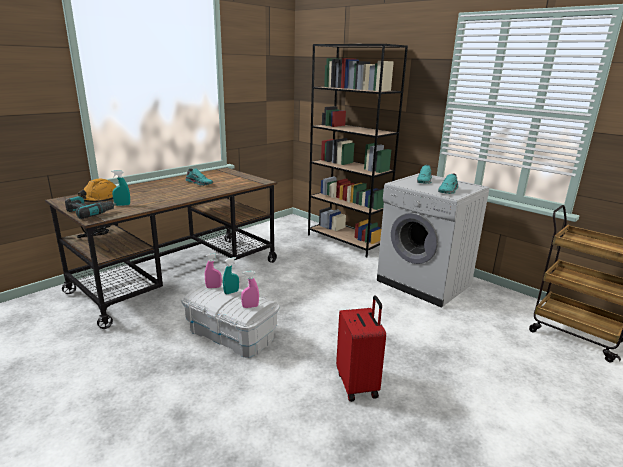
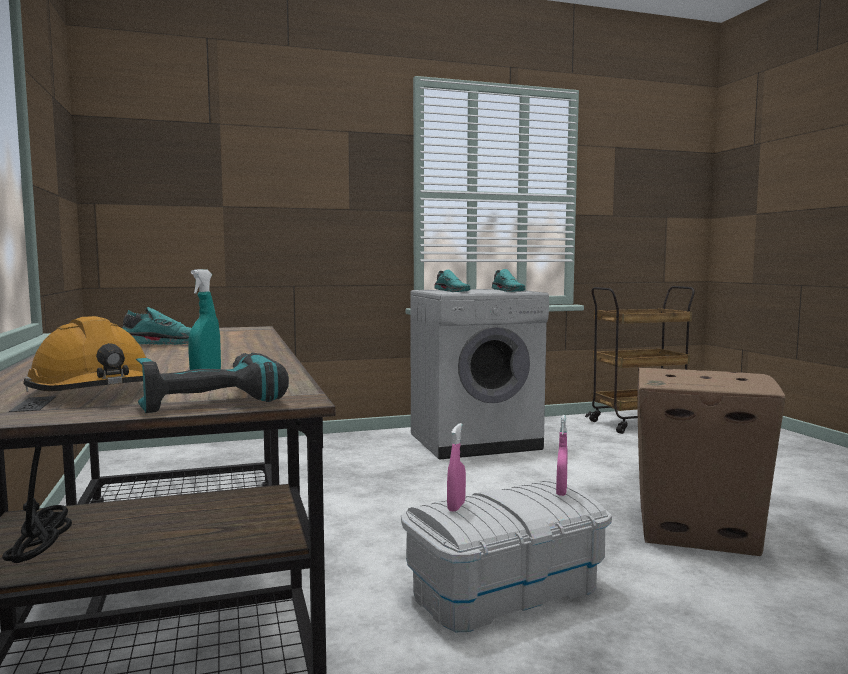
camera: 60 degrees left, 15 degrees down
turquoise spray bottle [223,257,239,294] -> none
beige bookcase [308,44,408,257] -> none
red suitcase [336,295,386,402] -> cardboard box [637,368,785,556]

